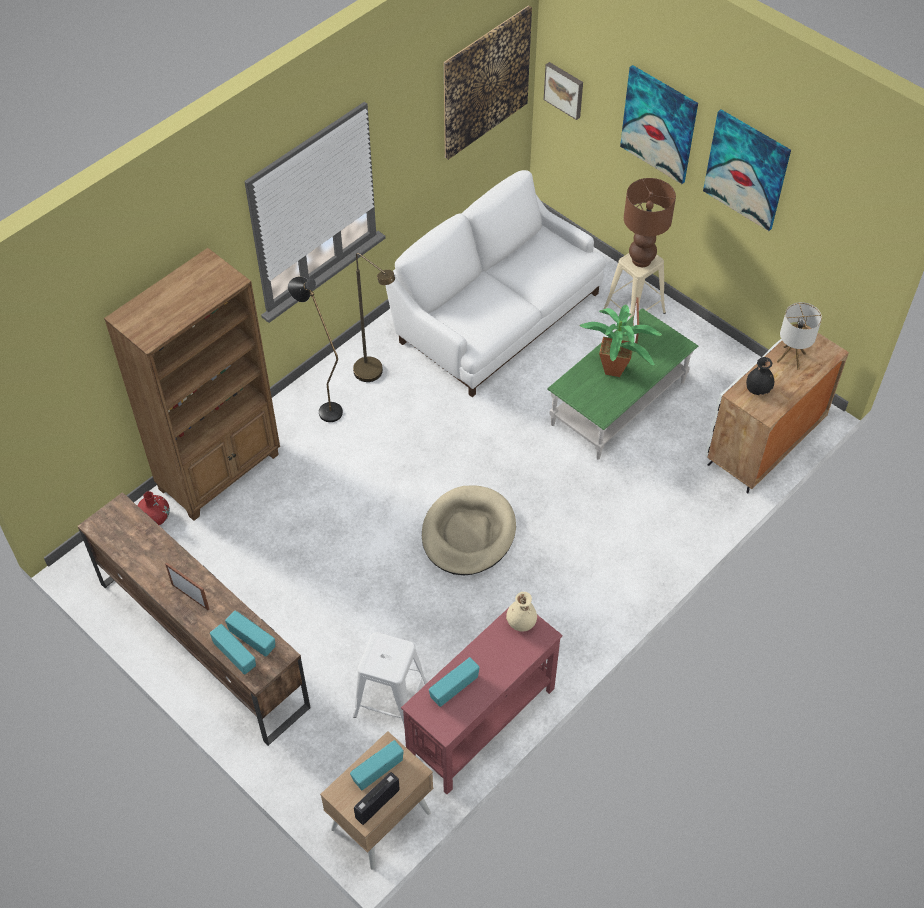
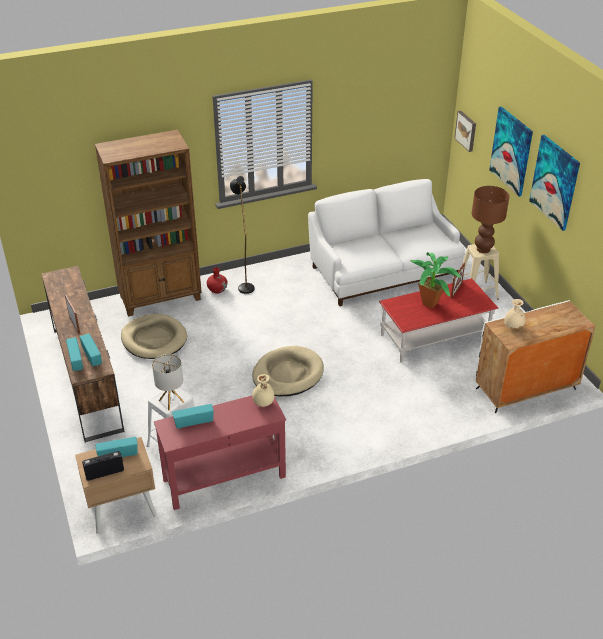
camera: 25 degrees right, 15 degrees down
red vase [137,491,170,525] -> red vase moved to [207,267,228,294]
brown floor lamp [353,253,395,382] -> none
picture [444,5,532,160] -> none
green coffee table [547,308,698,460] -> red coffee table [379,278,498,363]
black vase [746,357,774,395] -> beige vase [504,299,525,329]
table lamp [777,302,822,370] -> table lamp moved to [152,354,184,410]
none -> beige dog bed [121,314,187,359]

